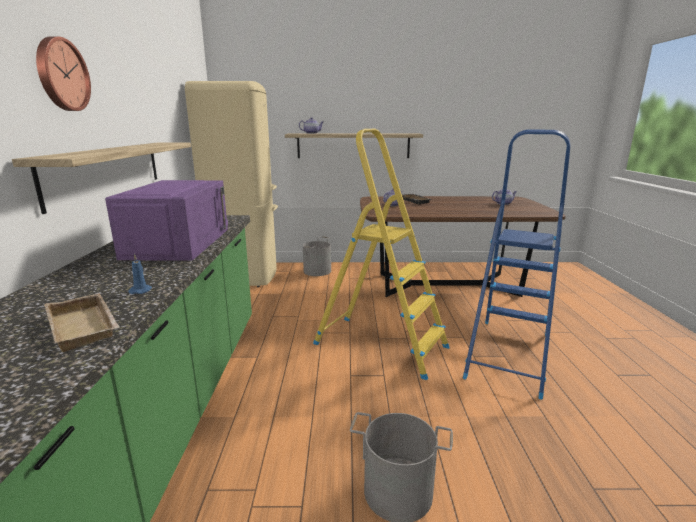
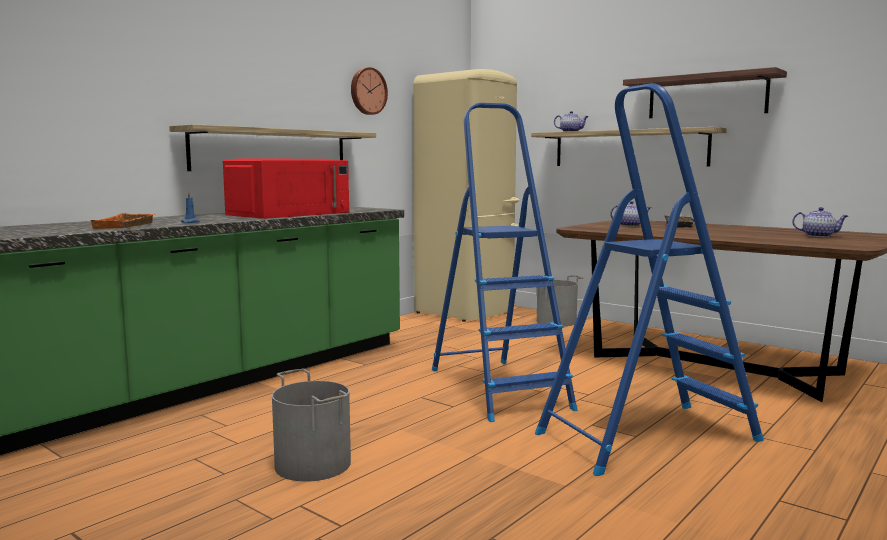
camera: 40 degrees right, 10 degrees down
wall clock [36,36,91,111] -> wall clock moved to [351,67,388,115]
beige tray [44,293,120,352] -> orange tray [91,213,156,229]
purple microwave [105,180,228,261] -> red microwave [223,158,349,219]
yellow step ladder [313,129,450,380] -> blue step ladder [432,103,577,422]
none -> shelf [623,67,787,118]

